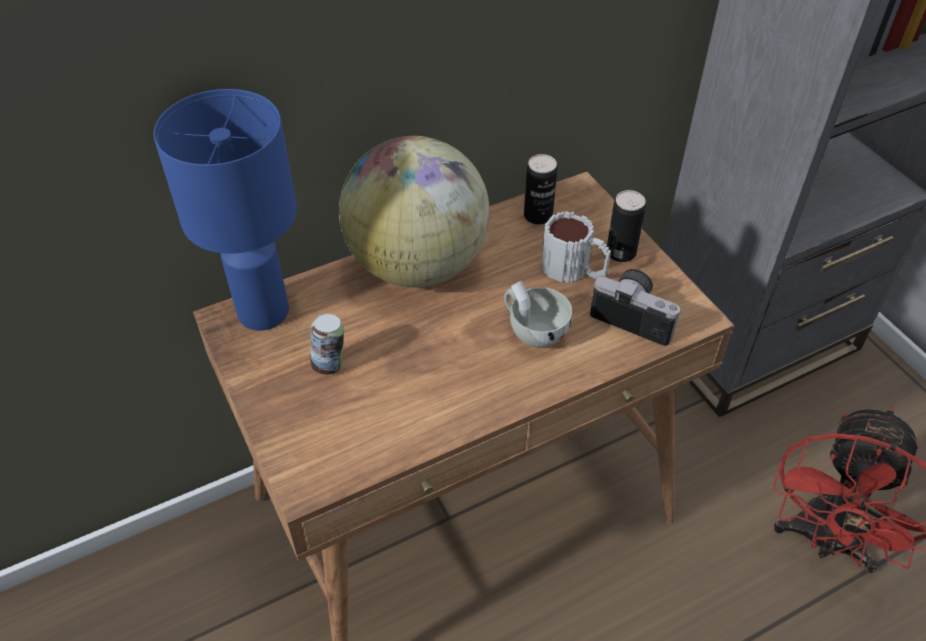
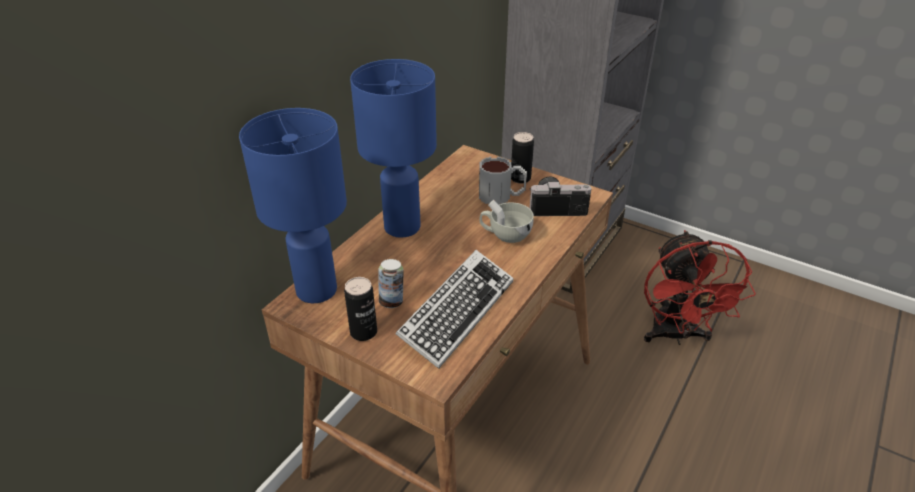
camera: 30 degrees left, 10 degrees down
globe [339,136,490,287] -> blue table lamp [350,59,437,238]
can [524,154,557,225] -> can moved to [344,277,377,341]
none -> keyboard [396,250,514,369]

